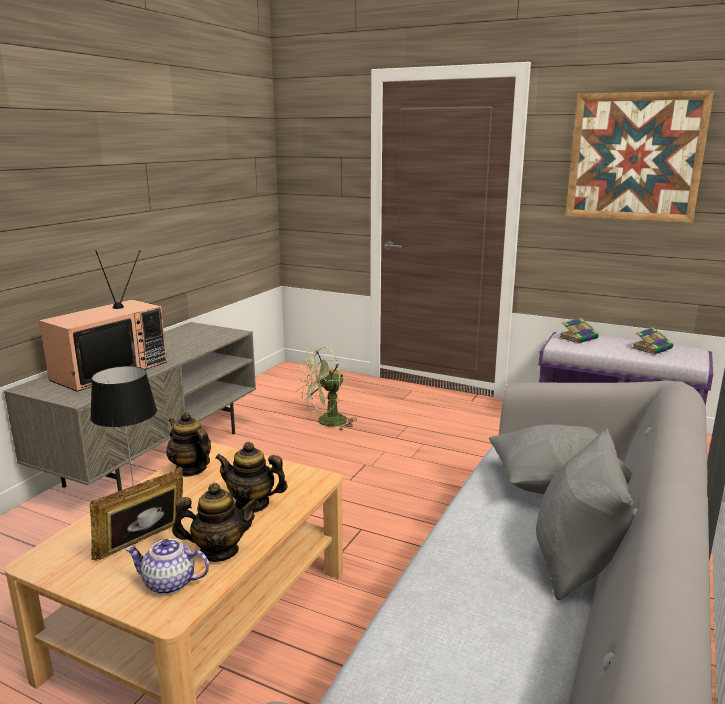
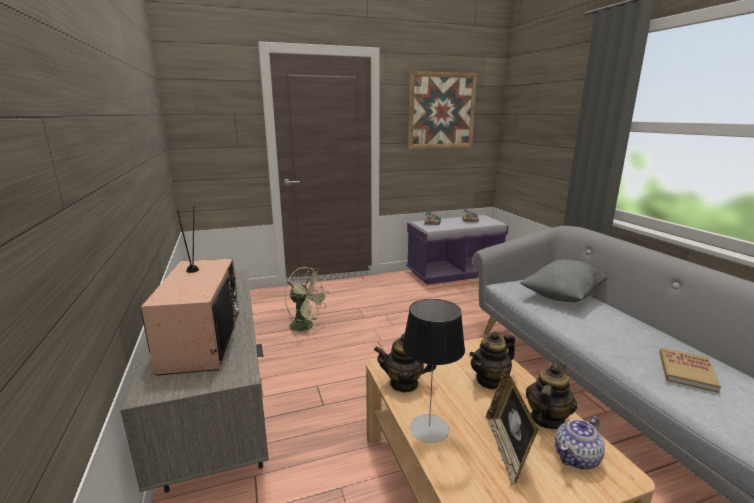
camera: 45 degrees left, 0 degrees up
green fan [299,347,357,431] -> green fan turned 75 degrees counterclockwise [284,267,329,337]
grey pillow [536,428,634,600] -> none
none -> book [659,348,721,393]

